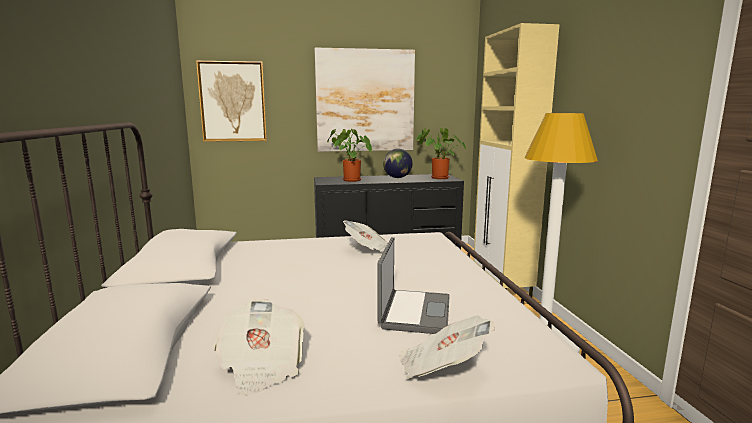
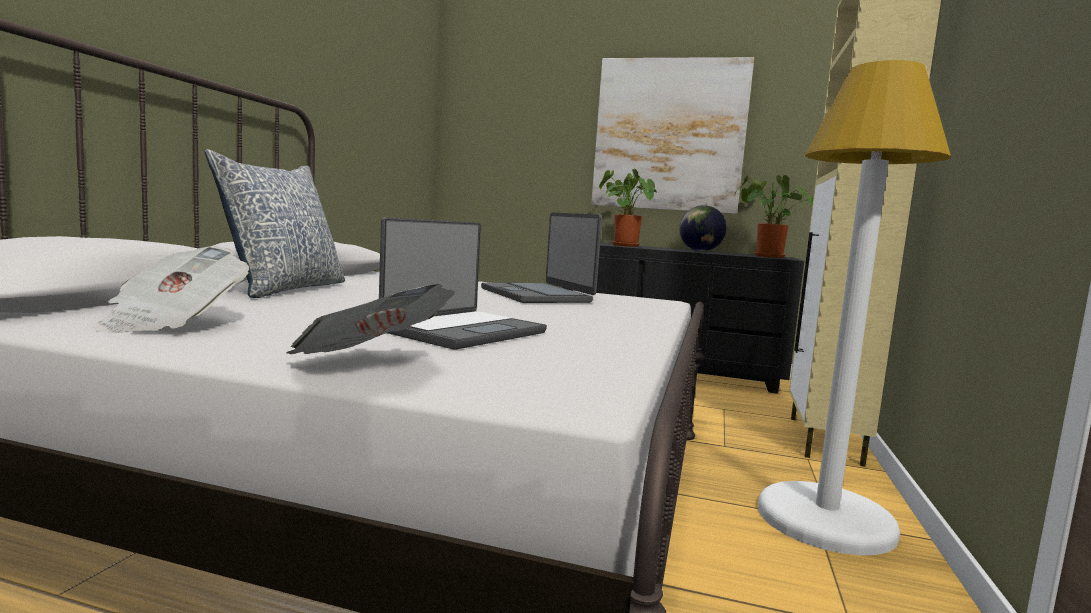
camera: 25 degrees right, 5 degrees down
picture [196,61,267,142] -> none
newspaper [343,220,388,252] -> laptop [481,213,602,303]
none -> pillow [205,149,345,298]

